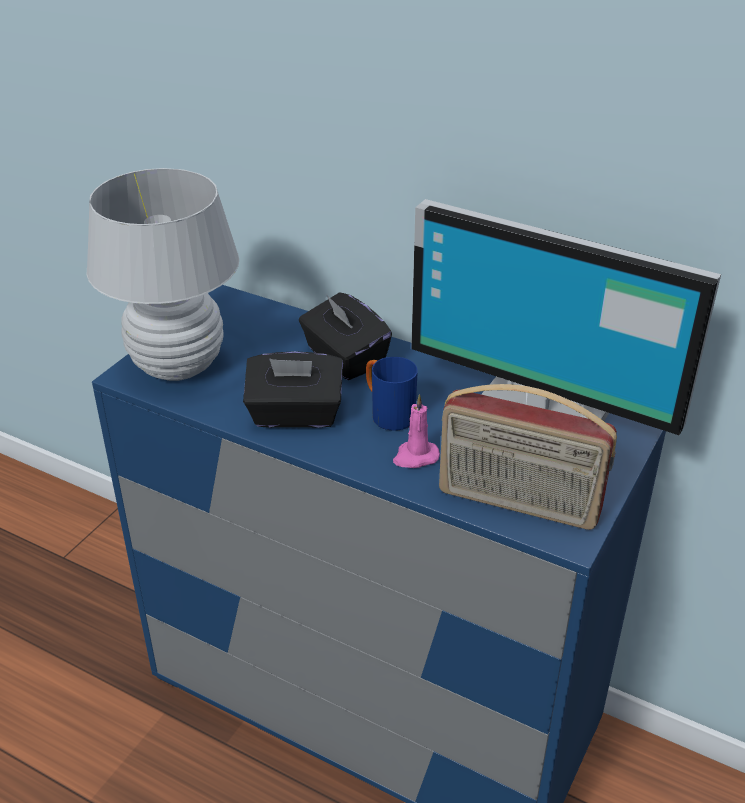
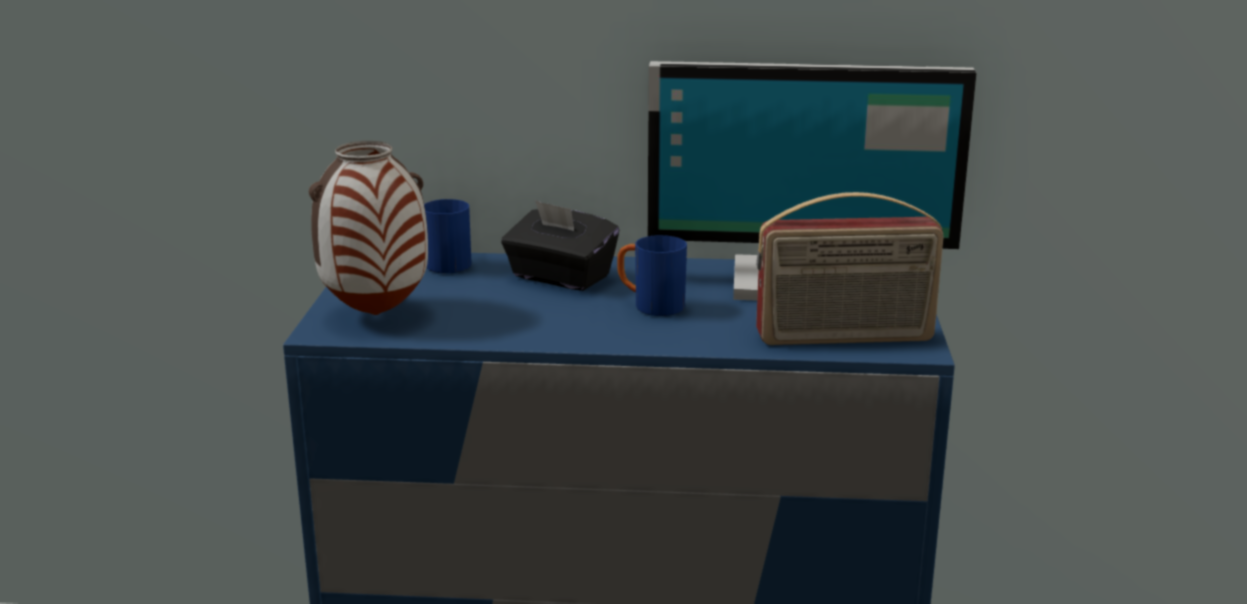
camera: 25 degrees left, 15 degrees down
white table lamp [87,168,239,381] -> vase [309,141,428,315]
black tissue box [243,351,343,428] -> none
pink candle [393,394,440,468] -> none
none -> blue mug [424,199,471,274]

